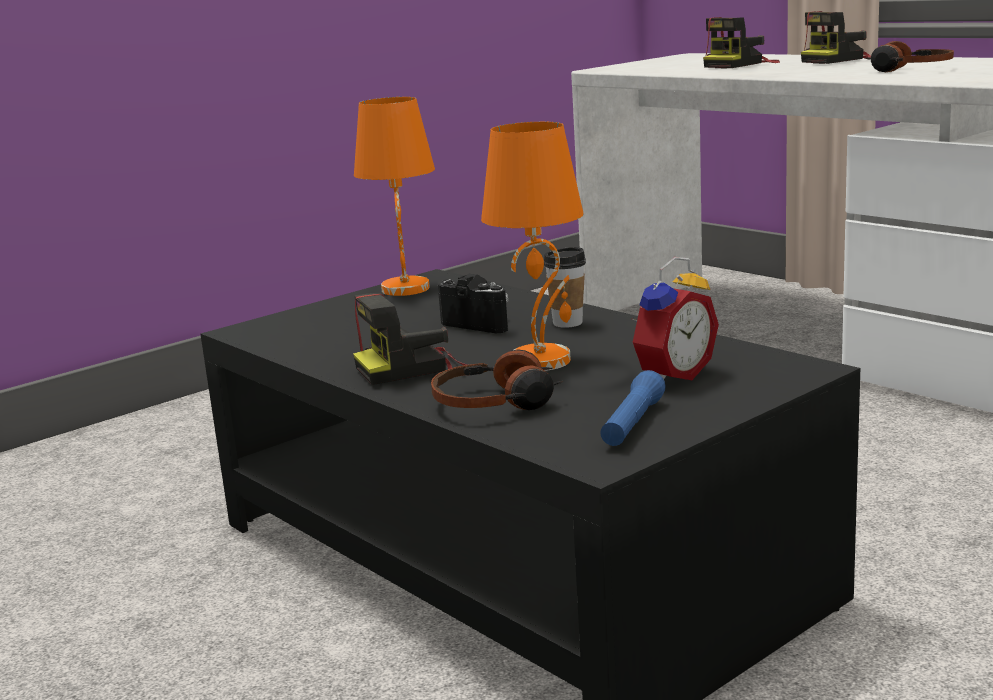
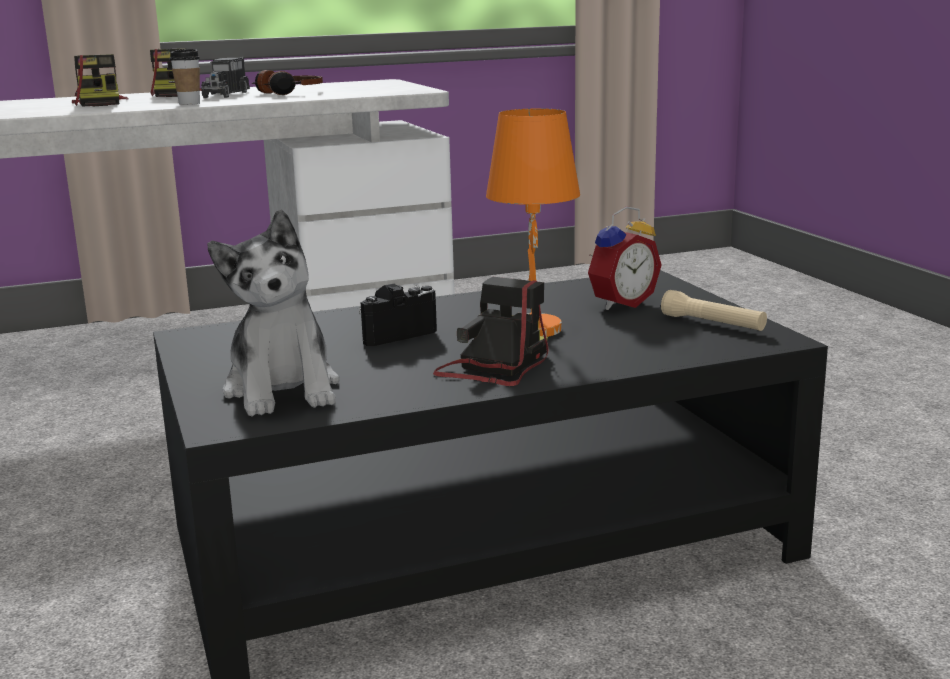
camera: 70 degrees left, 0 degrees up
camera [353,293,468,385] -> camera turned 150 degrees counterclockwise [433,276,548,386]
orange table lamp [354,97,435,296] -> none
headphones [431,349,563,410] -> none
cup [544,247,586,328] -> cup moved to [170,49,200,105]
blue flashlight [600,370,666,446] -> beige flashlight [661,290,767,331]
alarm clock [632,257,719,380] -> alarm clock turned 75 degrees clockwise [588,206,662,310]
none -> toy truck [201,57,250,98]
none -> plush toy [207,209,340,417]

